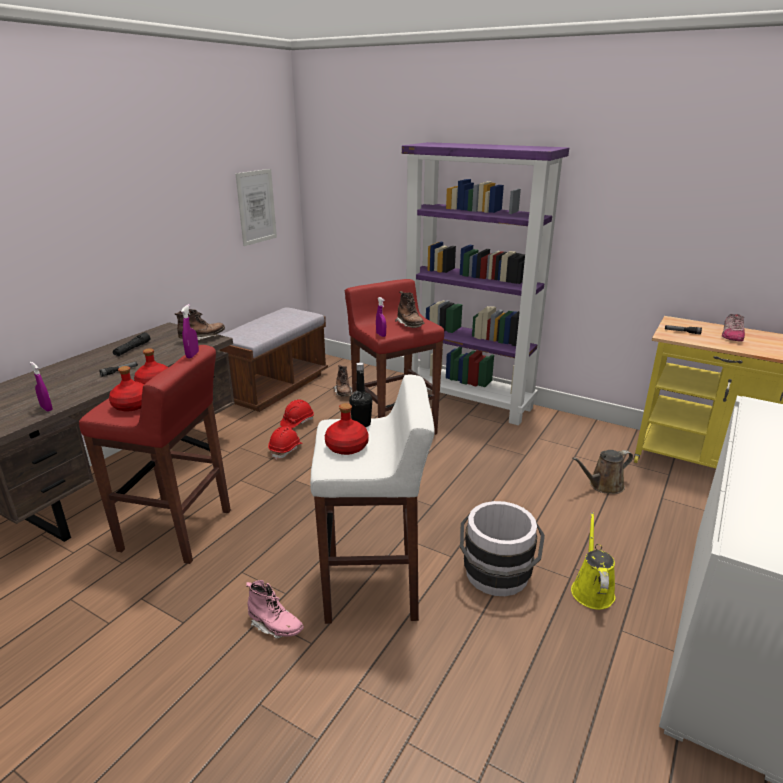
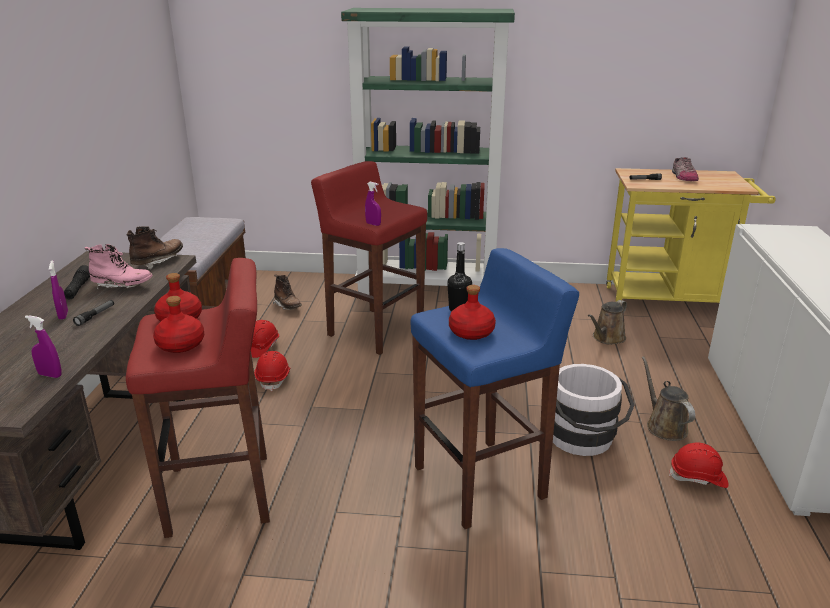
camera: 25 degrees left, 0 degrees up
purple spray bottle [181,304,199,358] -> purple spray bottle moved to [49,260,68,320]
picture [235,169,277,246] -> none
pink boot [246,580,304,639] -> pink boot moved to [85,244,153,291]
white stool [310,374,435,624] -> blue stool [410,248,579,529]
brown boot [395,291,425,328] -> none
purple bookcase [402,142,569,425] -> green bookcase [341,8,515,295]
yellow watering can [571,513,615,610] -> brown watering can [642,356,695,441]
none -> red hard hat [669,443,729,488]

